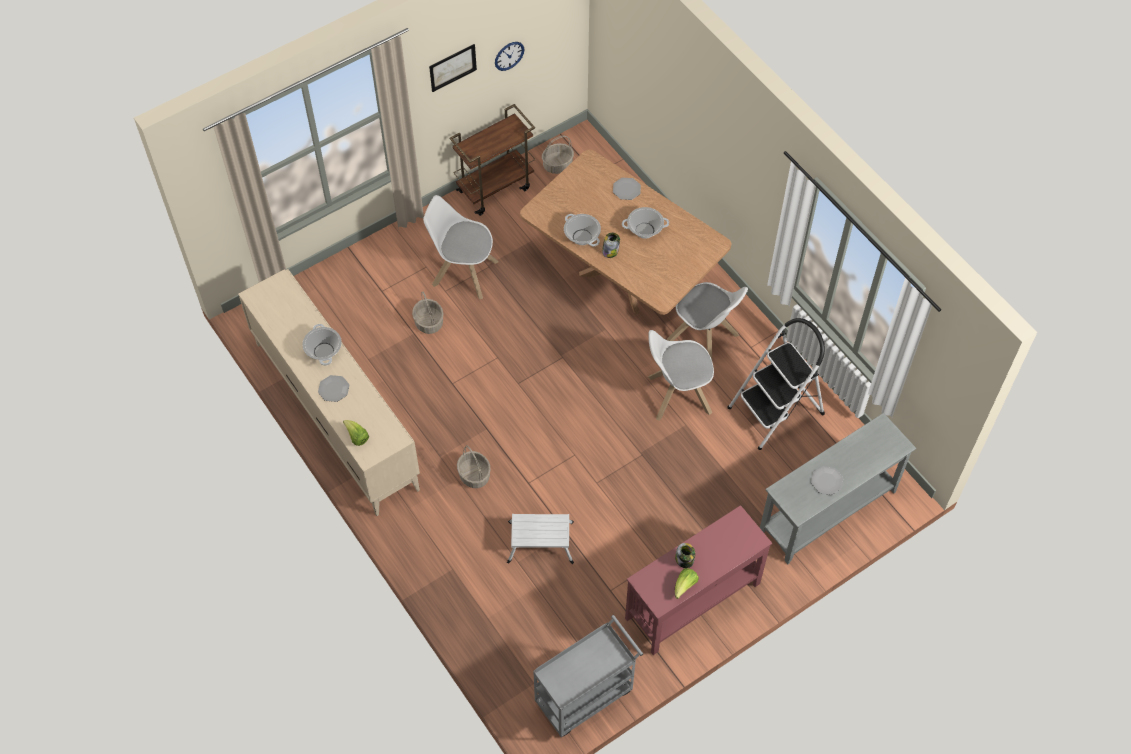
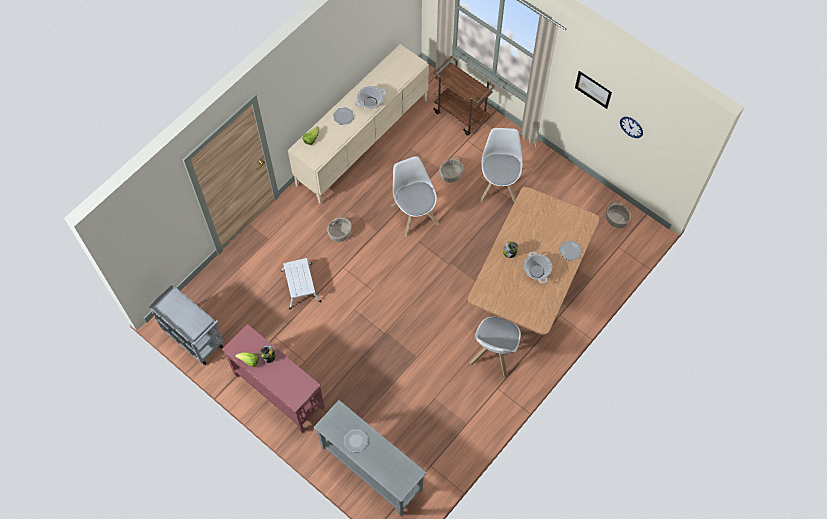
camera: 75 degrees right, 5 degrees up
brown cart [449,104,535,216] -> brown cart moved to [433,56,495,136]
cooking pot [564,214,601,247] -> none
chair [648,330,714,421] -> chair moved to [391,156,439,237]
step ladder [727,318,825,450] -> none

